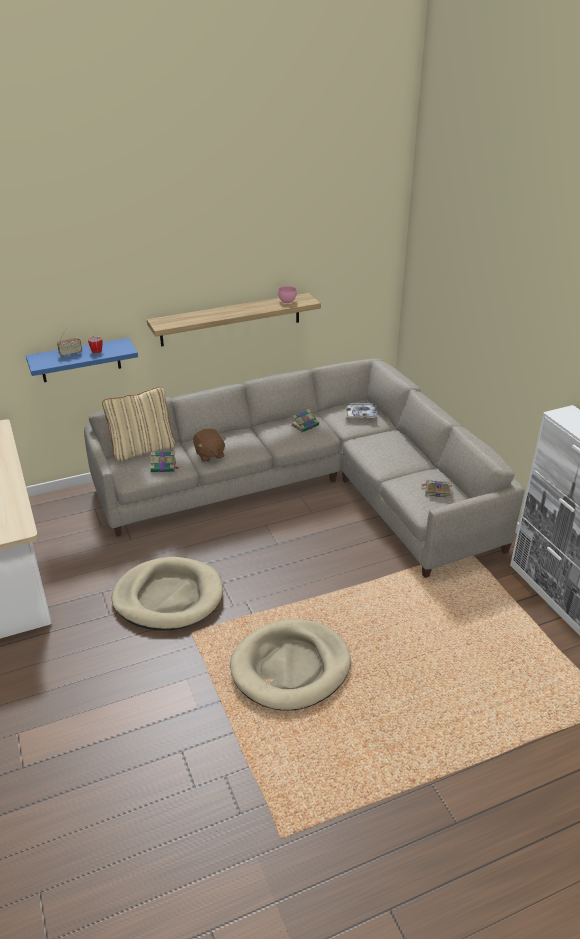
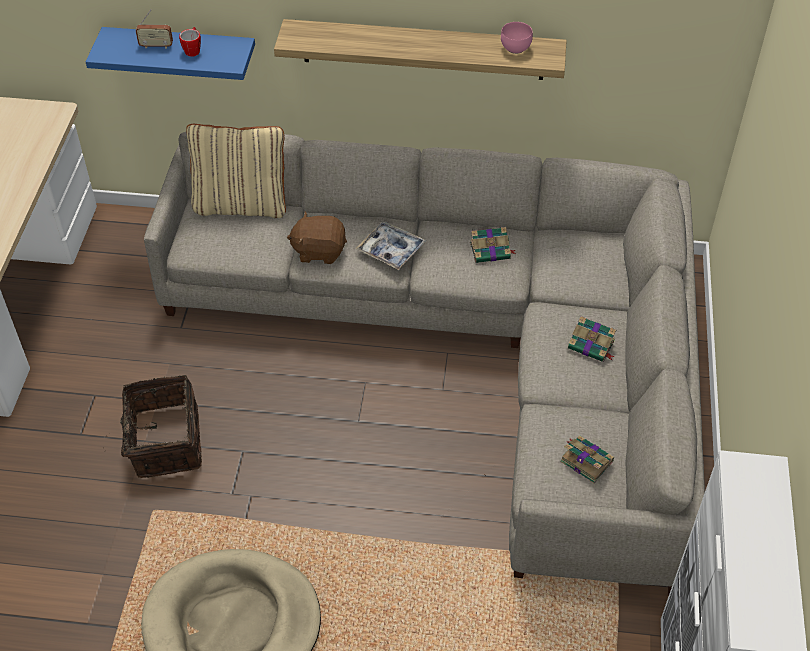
camera: 30 degrees right, 15 degrees up
beige dog bed [112,557,223,631] -> basket [106,375,202,478]
book [150,451,179,472] -> book moved to [568,316,616,362]
brown plush toy [193,429,226,462] -> brown plush toy turned 90 degrees clockwise [287,212,347,264]
tray [346,403,377,418] -> tray moved to [355,221,426,270]

